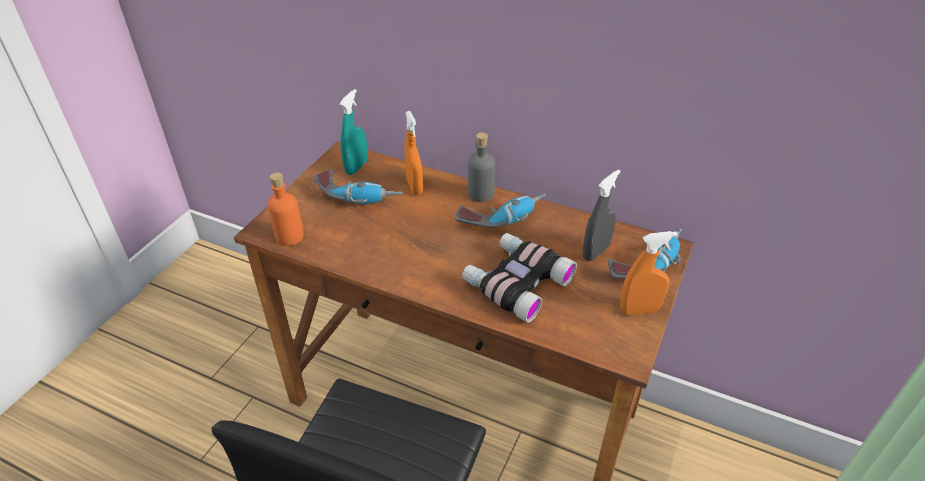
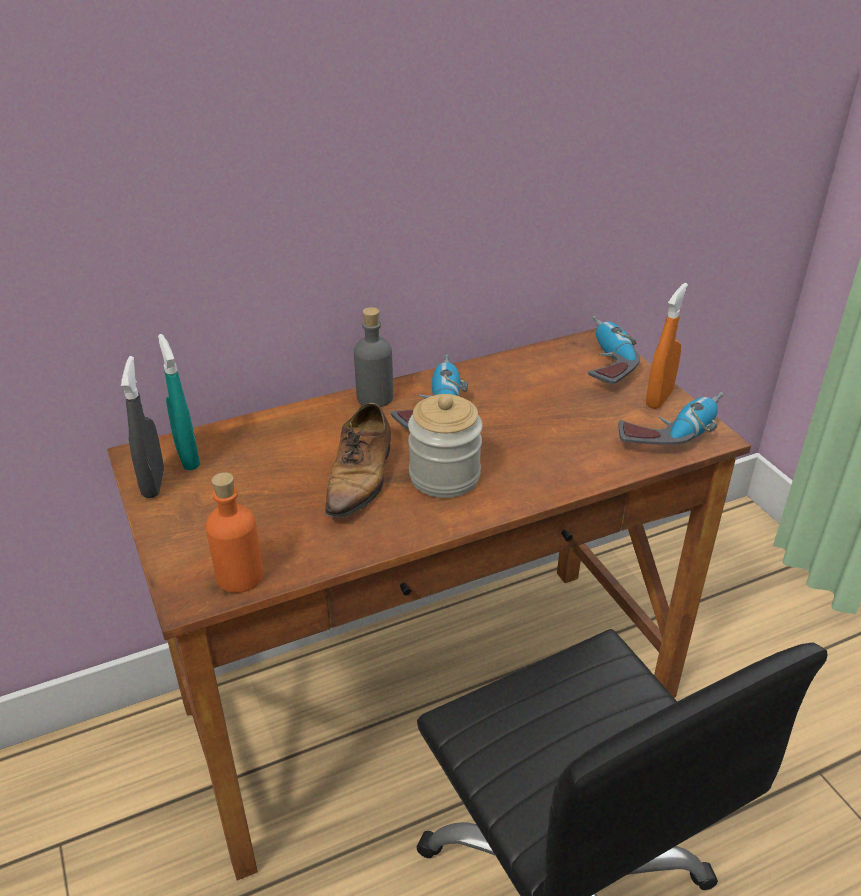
camera: 50 degrees left, 5 degrees down
power drill [313,170,403,204] -> power drill moved to [618,392,724,445]
orange spray bottle [404,111,423,195] -> none
binoculars [462,233,577,323] -> none
grey spray bottle [583,169,621,261] -> grey spray bottle moved to [121,356,164,498]
none -> shoe [325,403,391,525]
none -> jar [408,394,483,498]

